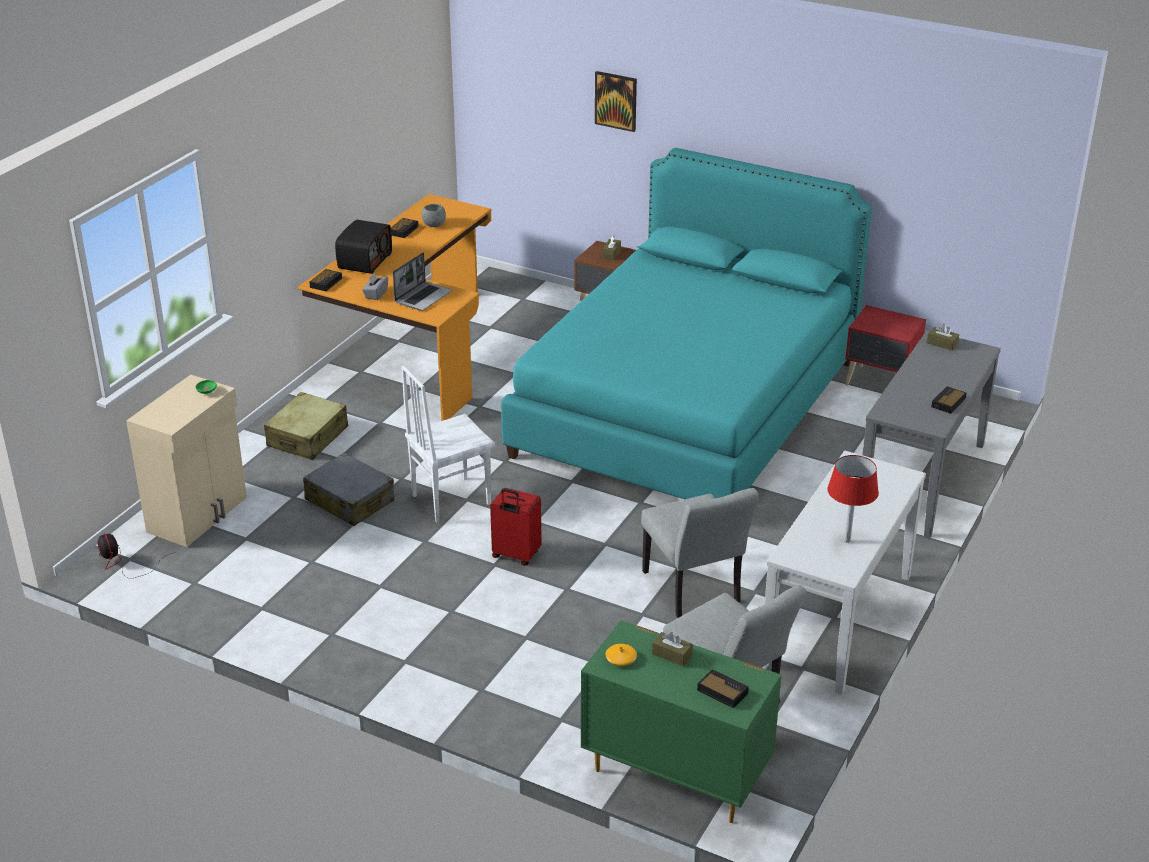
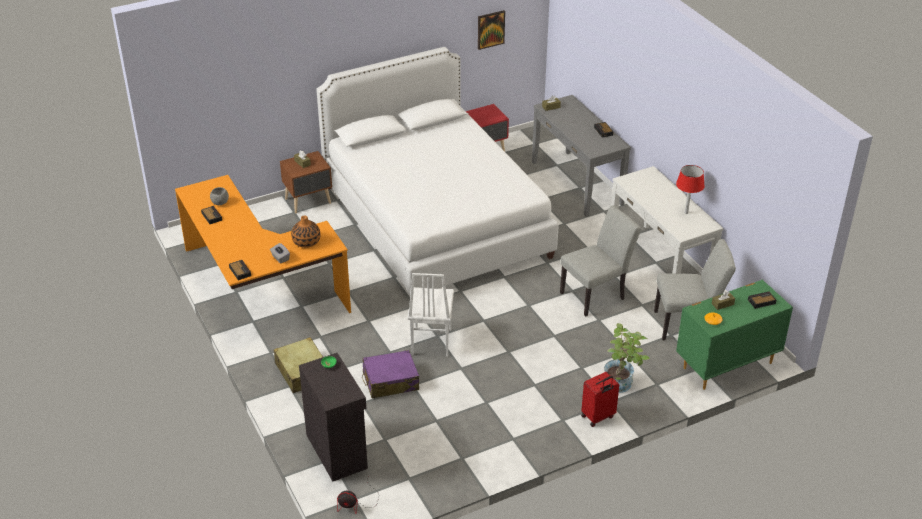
camera: 55 degrees left, 5 degrees up
beige cabinet [126,375,247,547] -> black cabinet [299,353,368,482]
grey suitcase [303,452,394,526] -> purple suitcase [362,350,419,398]
radio [335,220,392,274] -> none
laptop [393,252,452,311] -> vase [291,215,321,248]
red suitcase [490,488,542,566] -> red suitcase moved to [581,372,619,427]
turquoise bed [501,148,872,499] -> white bed [316,47,559,295]
picture [595,71,637,132] -> picture moved to [478,10,505,50]
grey chair [641,488,759,618] -> grey chair turned 45 degrees counterclockwise [560,205,641,317]
none -> potted plant [604,323,649,393]

